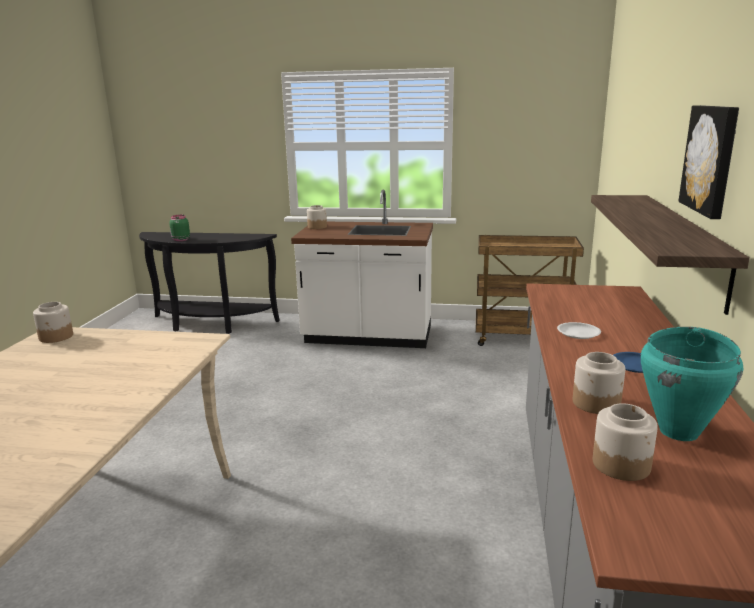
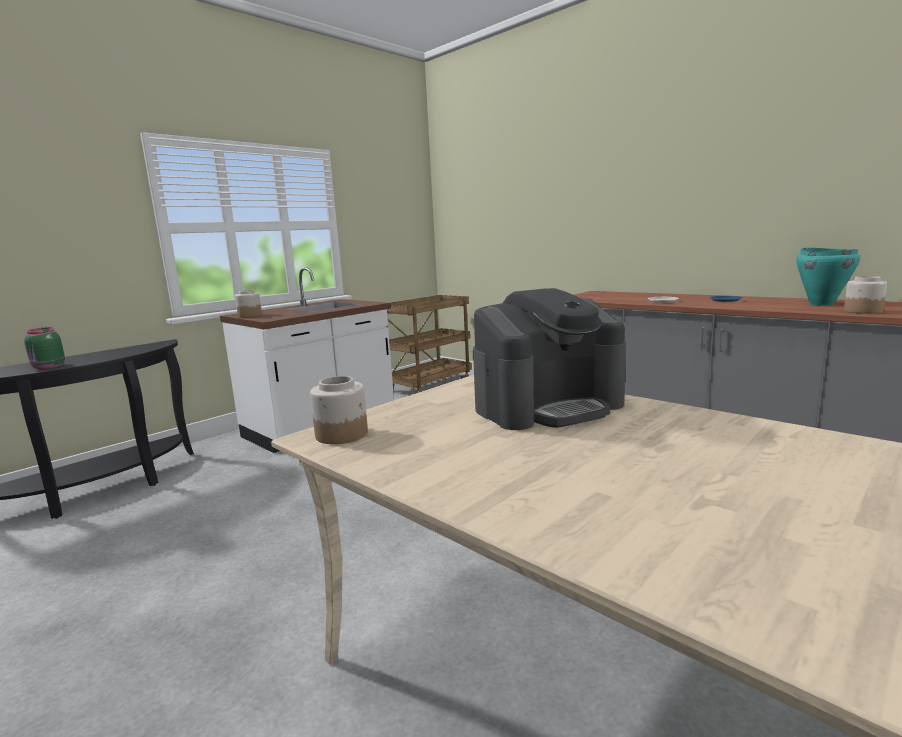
camera: 55 degrees left, 5 degrees down
jar [573,352,625,414] -> none
shelf [591,195,750,315] -> none
picture [678,105,739,219] -> none
none -> coffee machine [473,288,626,430]

